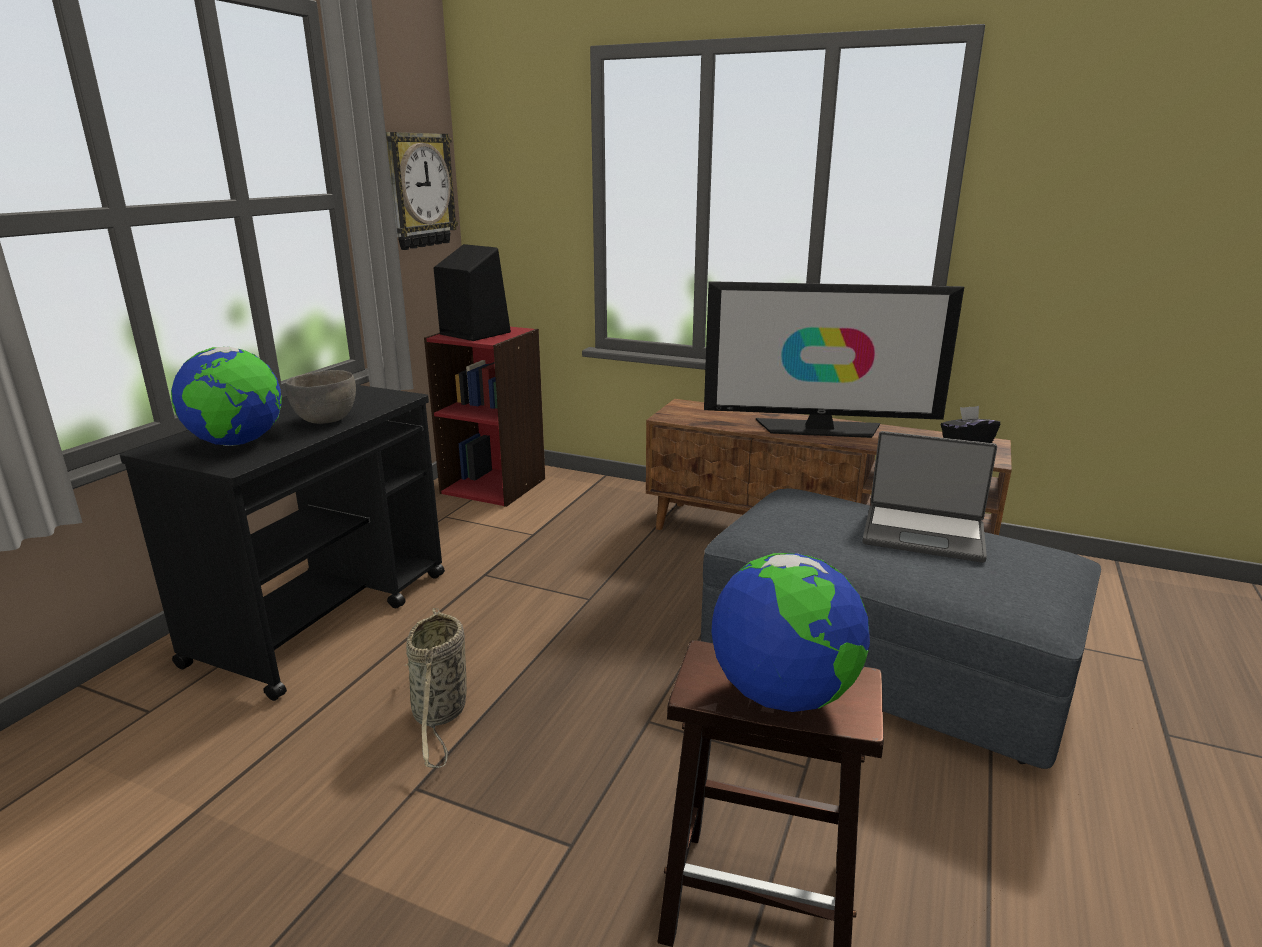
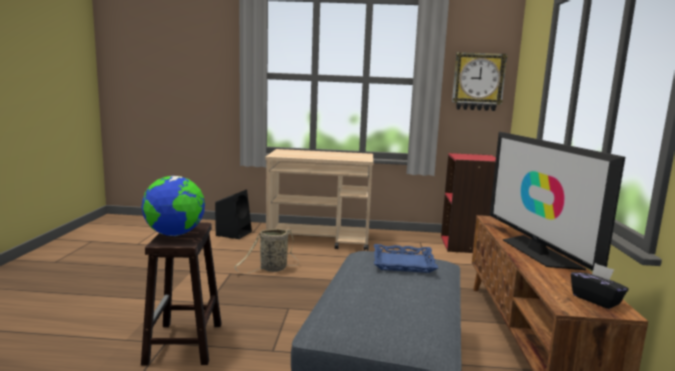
camera: 70 degrees right, 10 degrees down
black cart [120,385,445,701] -> beige cart [265,149,373,251]
globe [171,347,282,446] -> none
grey bowl [285,370,356,424] -> none
black speaker [434,244,511,341] -> black speaker moved to [215,189,252,239]
laptop [862,431,997,563] -> none
none -> blue tray [374,244,438,273]

